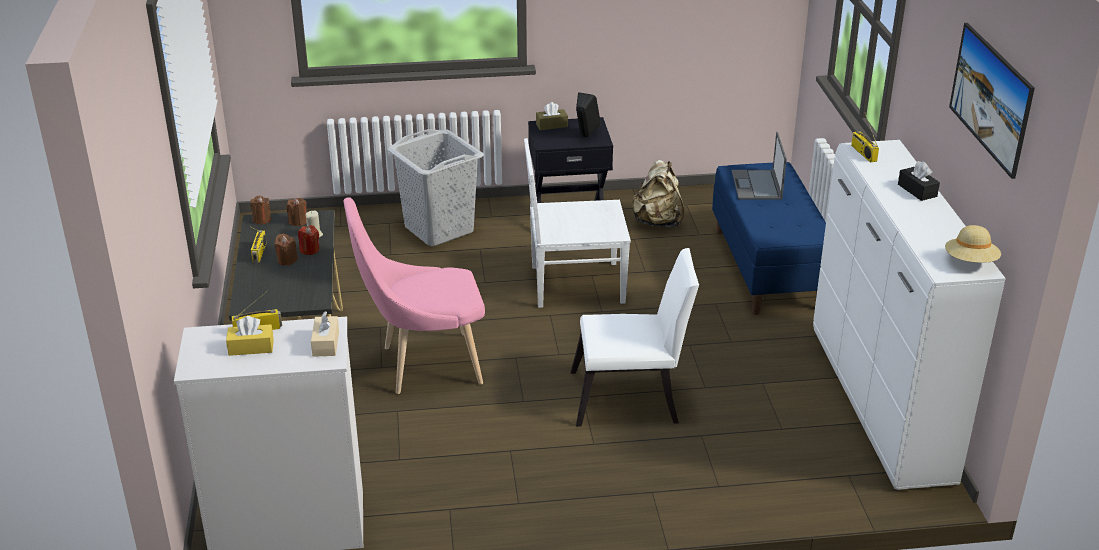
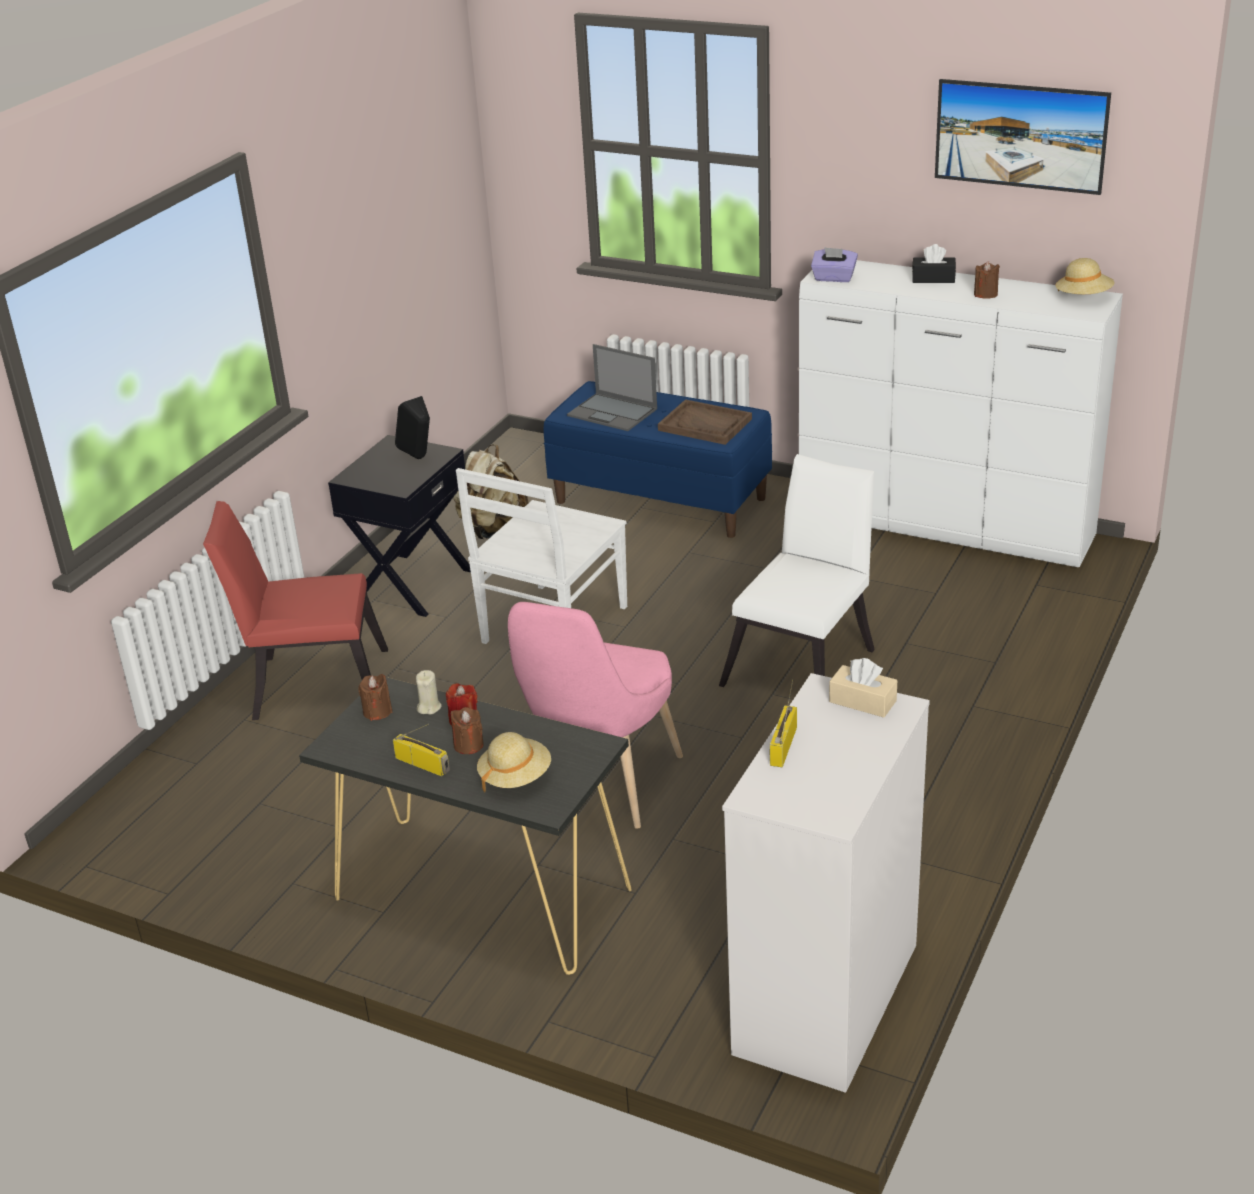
camera: 55 degrees left, 0 degrees up
yellow tissue box [226,316,274,356] -> none
brown candle [250,196,271,224] -> brown candle moved to [974,261,1000,299]
grey laundry basket [387,129,484,246] -> red chair [203,501,388,720]
brown tissue box [536,102,568,130] -> none
radio [851,112,879,163] -> purple tissue box [811,247,858,282]
none -> beige hat [477,732,551,793]
none -> brown tray [658,399,752,445]

